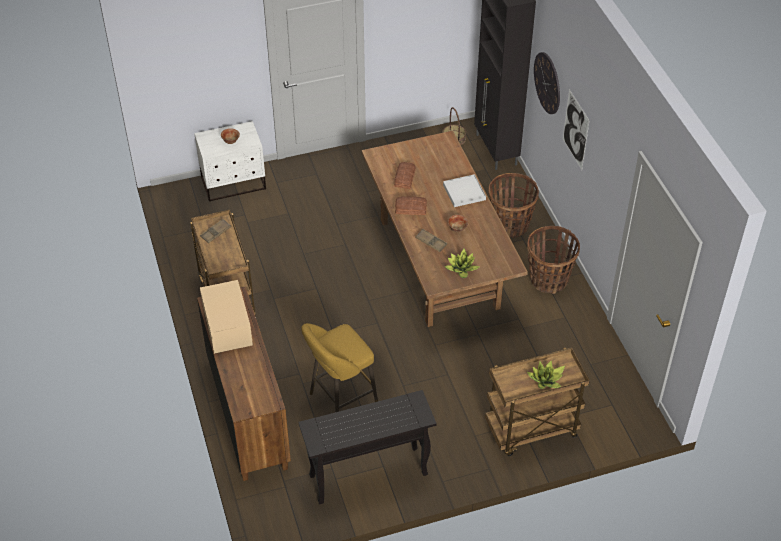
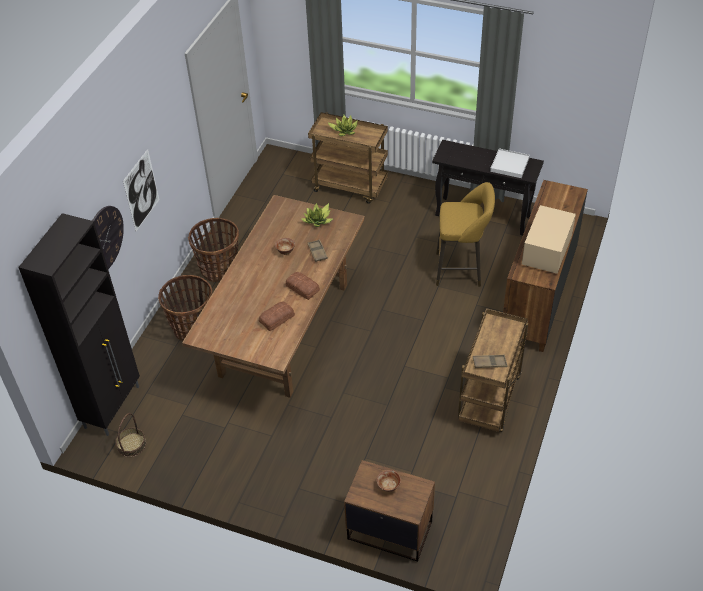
camera: 140 degrees left, 0 degrees up
white nightstand [194,121,266,202] -> brown nightstand [344,460,435,562]
white tray [443,174,486,207] -> white tray moved to [490,148,530,178]

